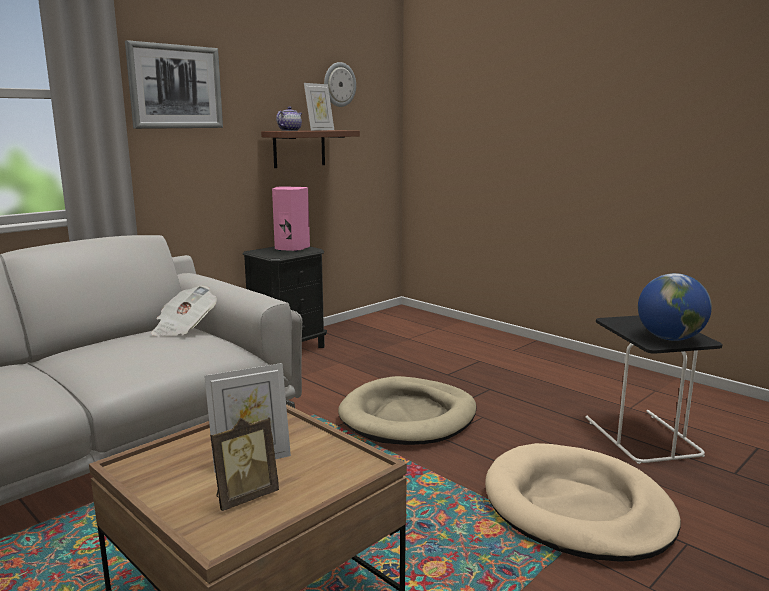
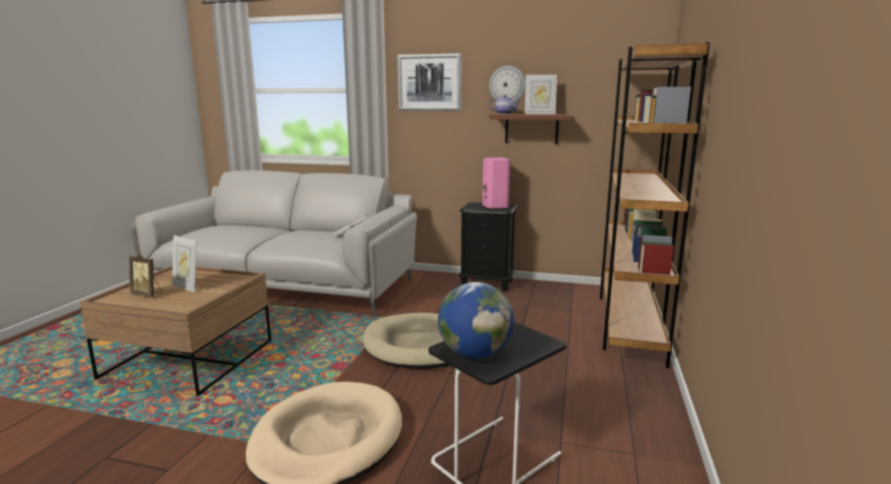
camera: 60 degrees right, 0 degrees up
wall clock [324,62,356,107] -> wall clock moved to [489,66,526,103]
none -> brown bookcase [600,42,710,368]

